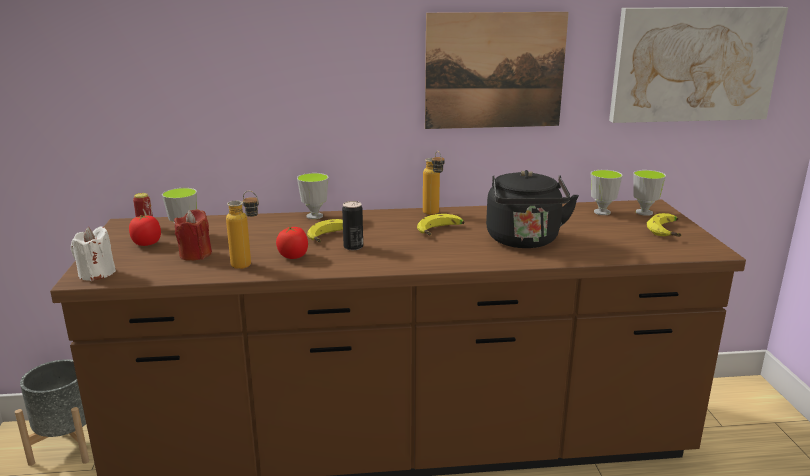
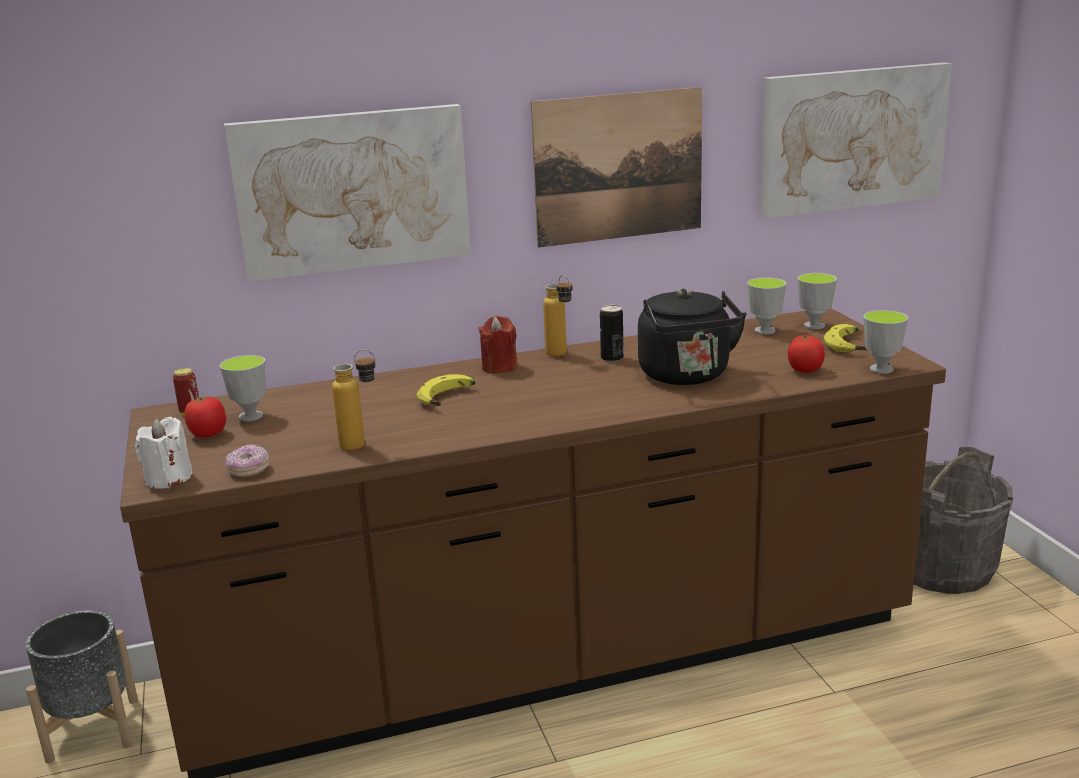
camera: 10 degrees left, 0 degrees up
red candle [174,209,212,261] -> red candle moved to [478,316,518,374]
tomato [276,226,308,259] -> tomato moved to [788,335,825,373]
cup [297,173,329,219] -> cup moved to [863,310,908,374]
can [342,201,363,250] -> can moved to [600,305,624,362]
banana [417,214,464,236] -> none
none -> picture [224,104,471,282]
none -> donut [225,444,269,477]
none -> grey bucket [914,447,1013,594]

